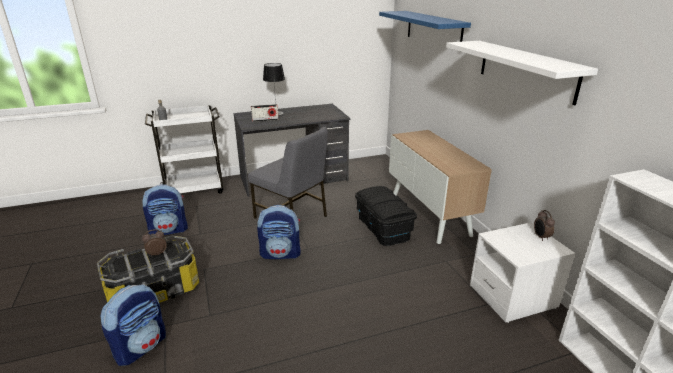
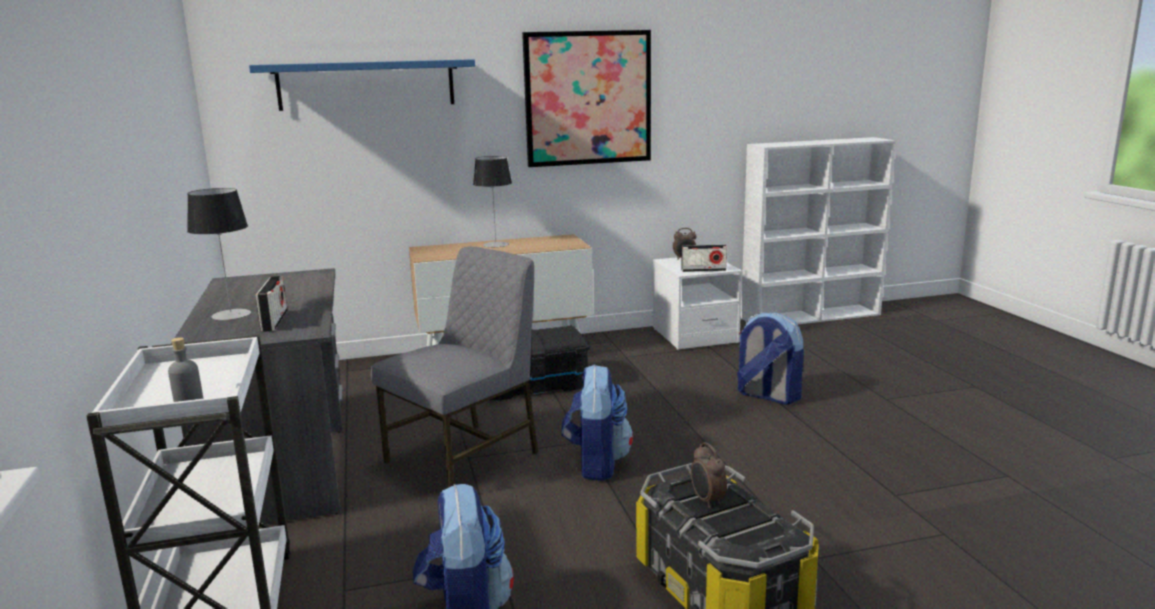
camera: 85 degrees left, 10 degrees down
backpack [100,284,166,366] -> backpack moved to [737,312,804,404]
white shelf [446,41,598,105] -> picture [522,30,651,167]
none -> table lamp [473,156,512,247]
none -> radio [681,245,727,272]

